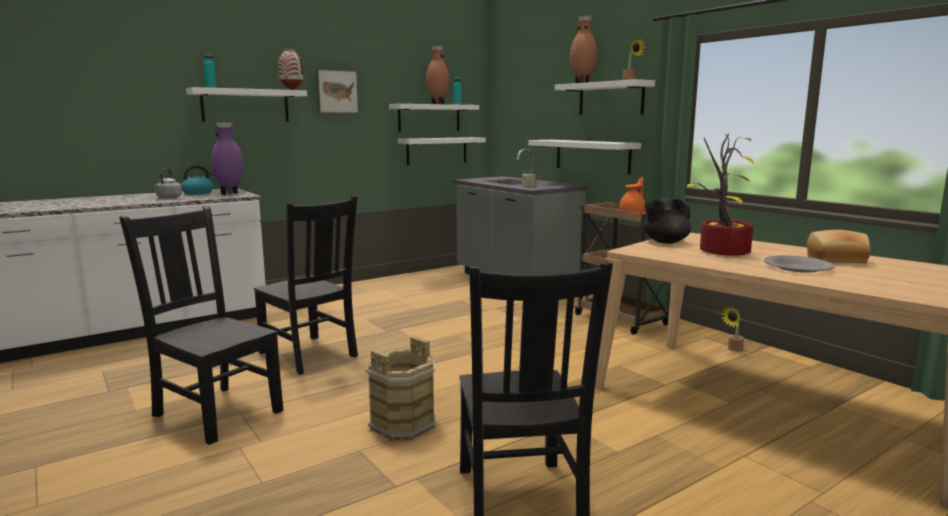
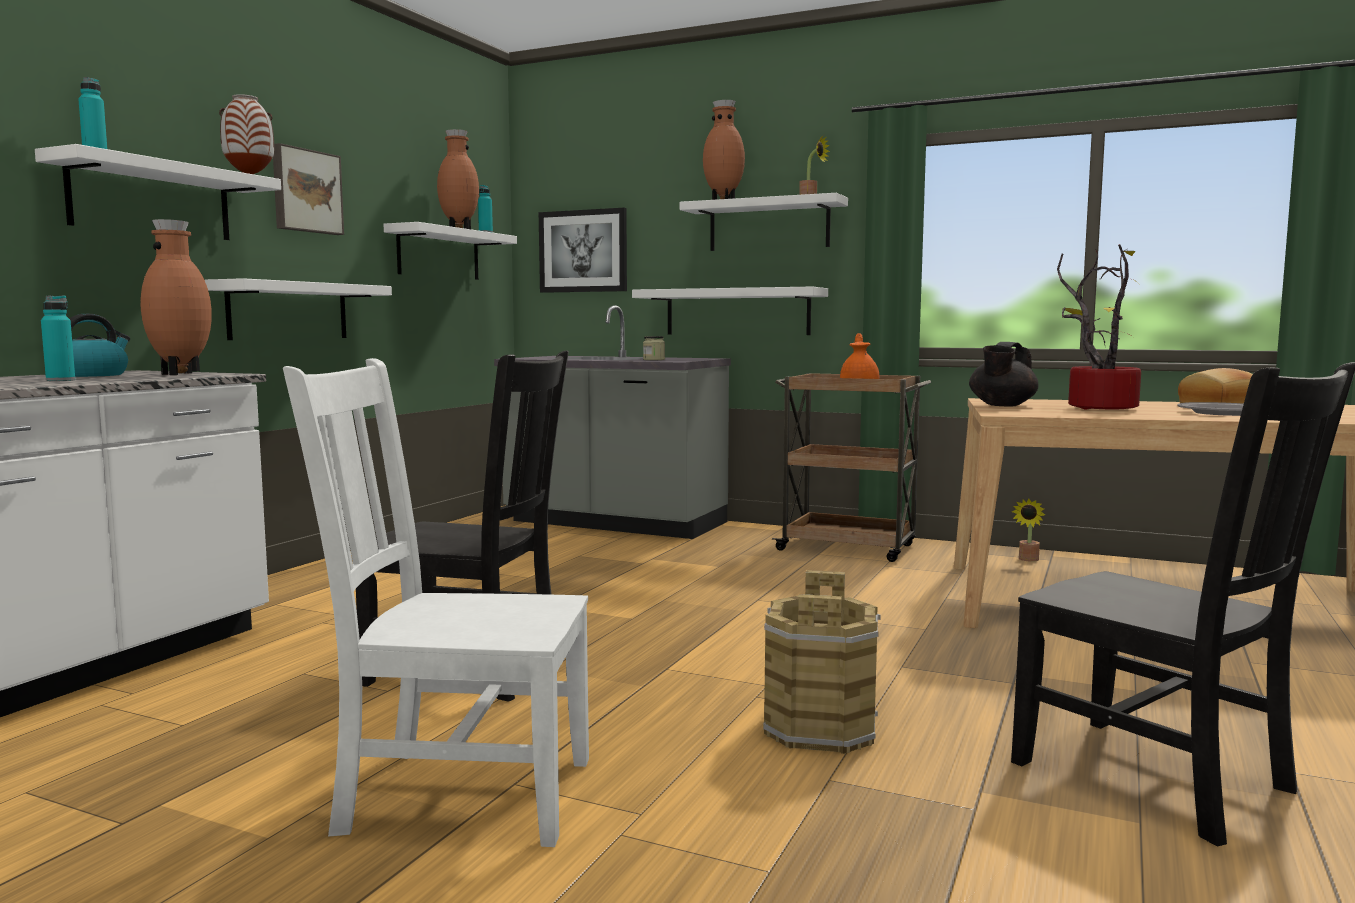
camera: 30 degrees left, 5 degrees down
black chair [119,206,284,445] -> white chair [283,358,589,847]
grey kettle [154,168,182,199] -> turquoise bottle [41,295,75,381]
purple vase [211,122,244,195] -> brown vase [141,219,212,375]
white shelf [398,137,486,165] -> white shelf moved to [205,278,392,340]
none -> picture [539,208,627,293]

